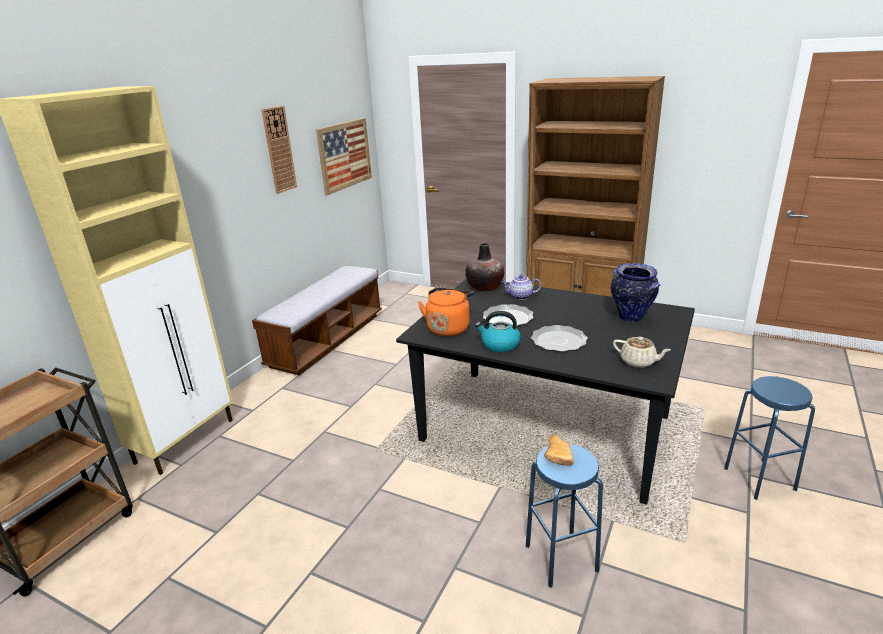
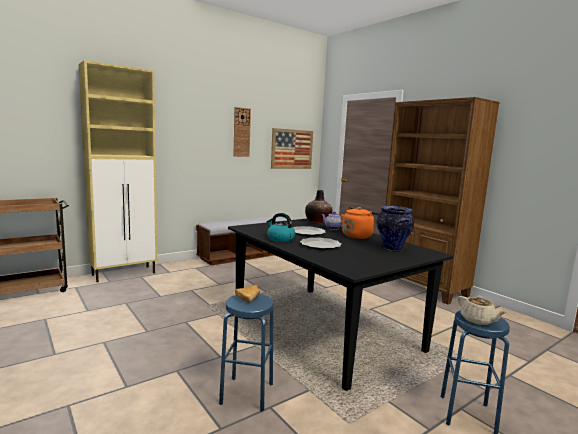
camera: 25 degrees right, 15 degrees down
orange kettle [418,287,474,336] -> orange kettle moved to [341,207,379,239]
beige teapot [613,337,671,368] -> beige teapot moved to [457,296,507,325]

